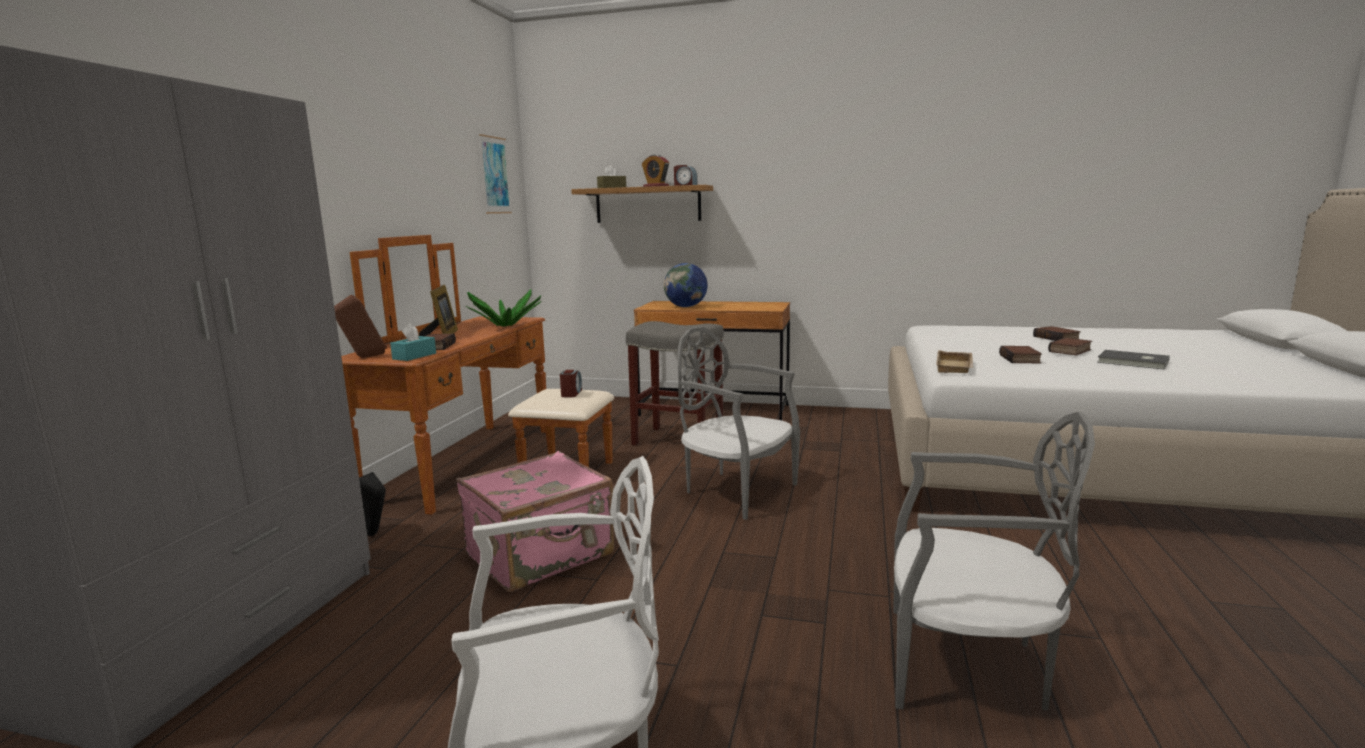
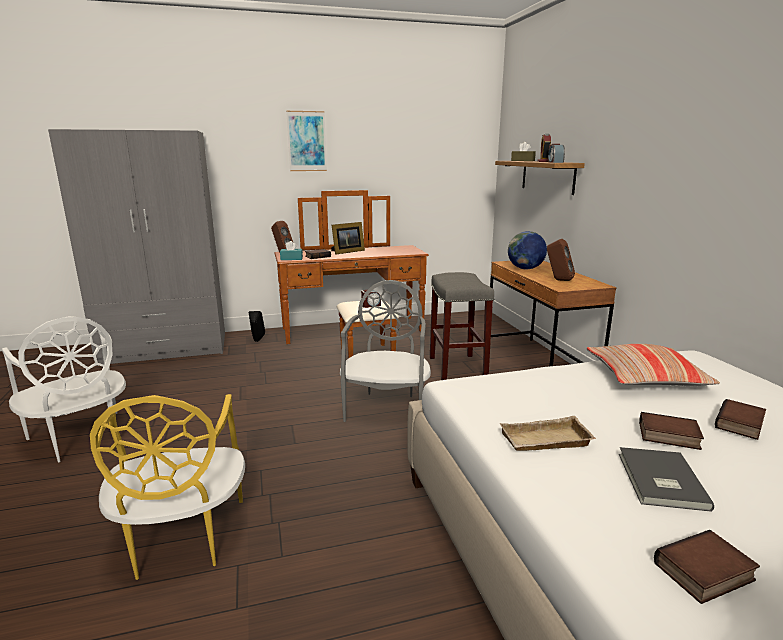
camera: 60 degrees right, 5 degrees up
pink suitcase [456,451,615,592] -> none
potted plant [466,289,541,327] -> none
picture [479,134,512,214] -> picture moved to [286,111,327,171]
grey chair [893,412,1095,710] -> yellow chair [90,394,245,580]
beige tray [936,350,973,373] -> beige tray moved to [499,416,596,451]
book [999,346,1042,363] -> book moved to [654,530,760,604]
none -> brown speaker [547,239,575,281]
none -> pillow [586,344,720,386]

